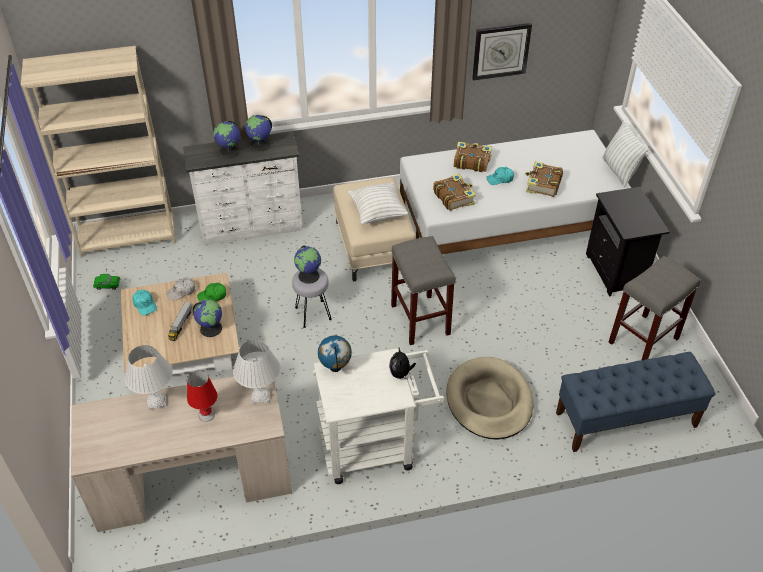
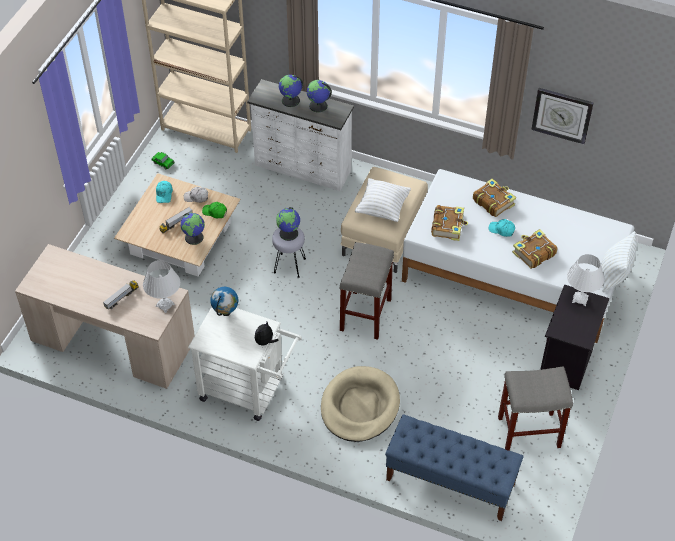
camera: 35 degrees right, 5 degrees up
white table lamp [124,345,173,411] -> white table lamp moved to [567,254,604,306]
red table lamp [187,371,218,422] -> toy truck [103,280,138,309]

